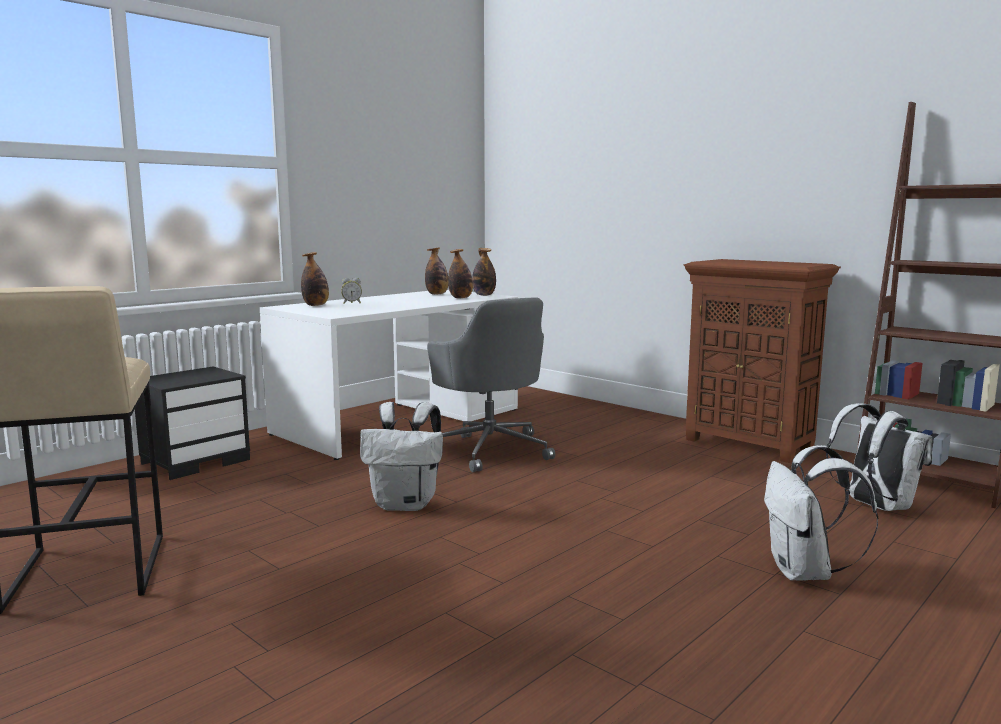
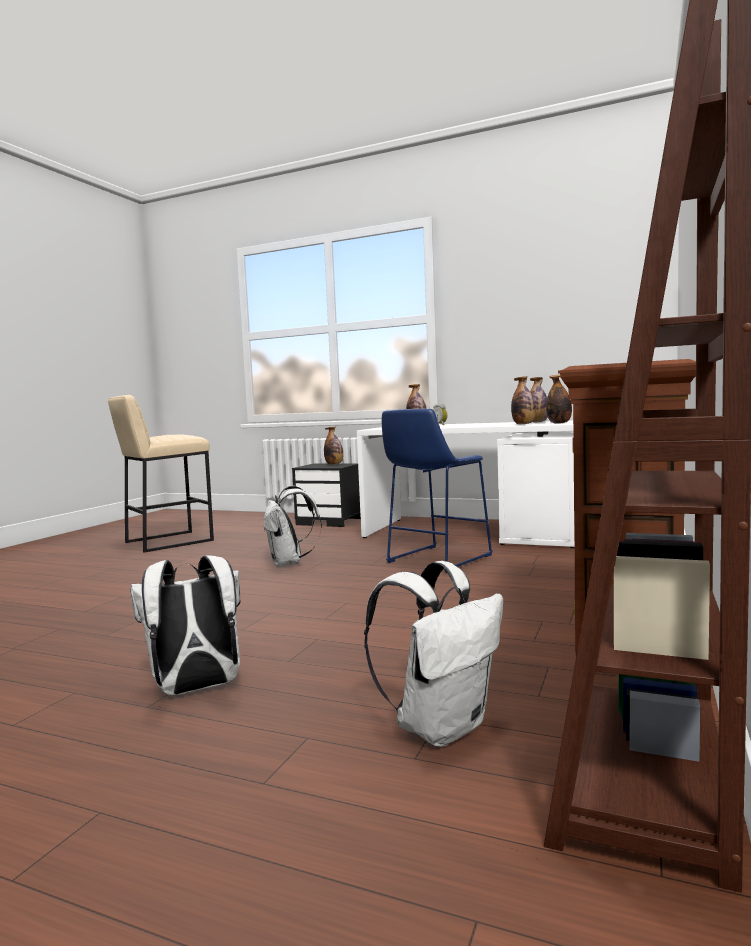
camera: 70 degrees right, 5 degrees down
grey office chair [427,298,555,472] -> blue stool [382,408,492,573]
none -> bottle [324,427,343,465]

